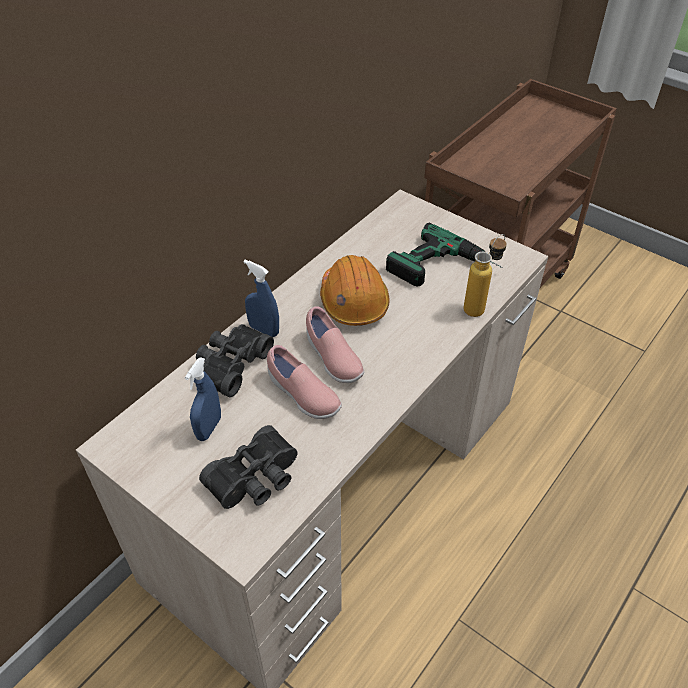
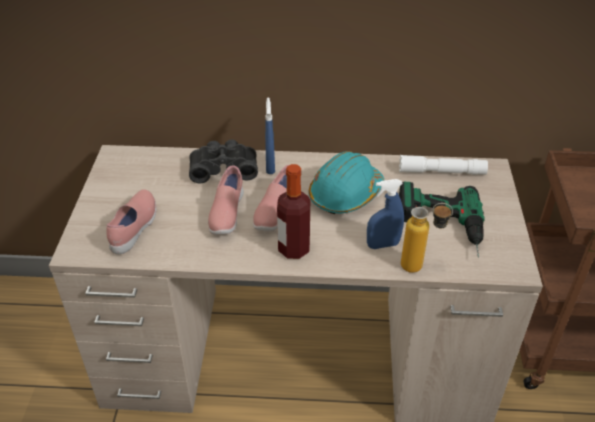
camera: 55 degrees right, 5 degrees down
blue spray bottle [185,357,221,441] -> blue spray bottle moved to [367,179,404,249]
black binoculars [199,425,298,509] -> pink shoe [106,189,157,254]
orange hard hat [320,255,390,326] -> turquoise hard hat [309,151,384,214]
none -> bottle [277,164,310,259]
none -> white flashlight [399,155,488,175]

